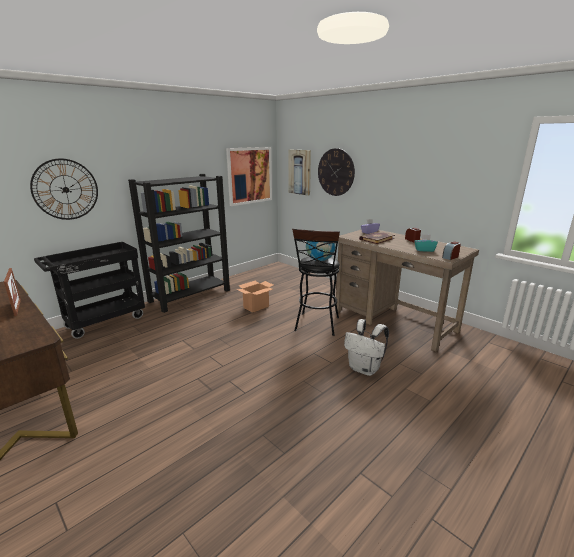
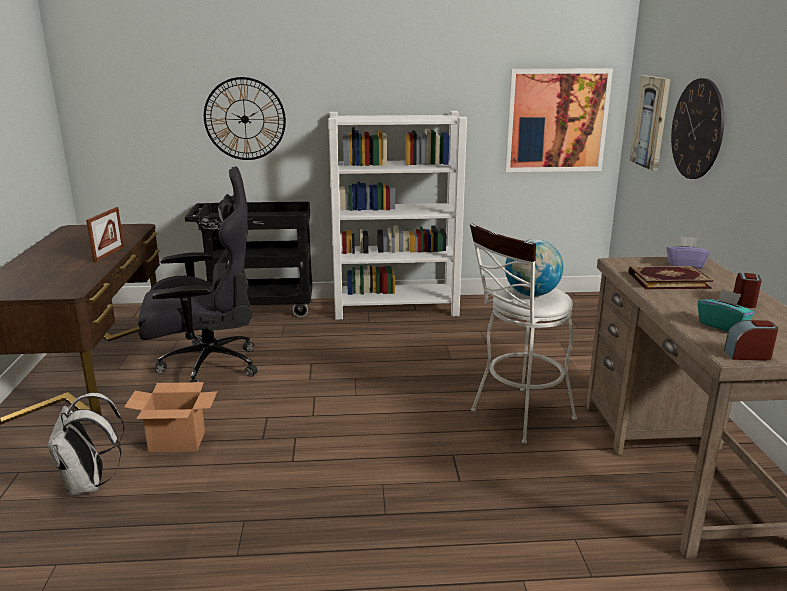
camera: 40 degrees right, 0 degrees up
black bookcase [128,174,230,313] -> white bookcase [328,111,467,320]
cardboard box [236,281,273,313] -> cardboard box moved to [124,382,217,452]
black stool [292,229,340,336] -> white stool [470,223,577,444]
white backpack [344,319,389,376] -> white backpack moved to [48,393,124,496]
none -> black office chair [138,166,258,382]

